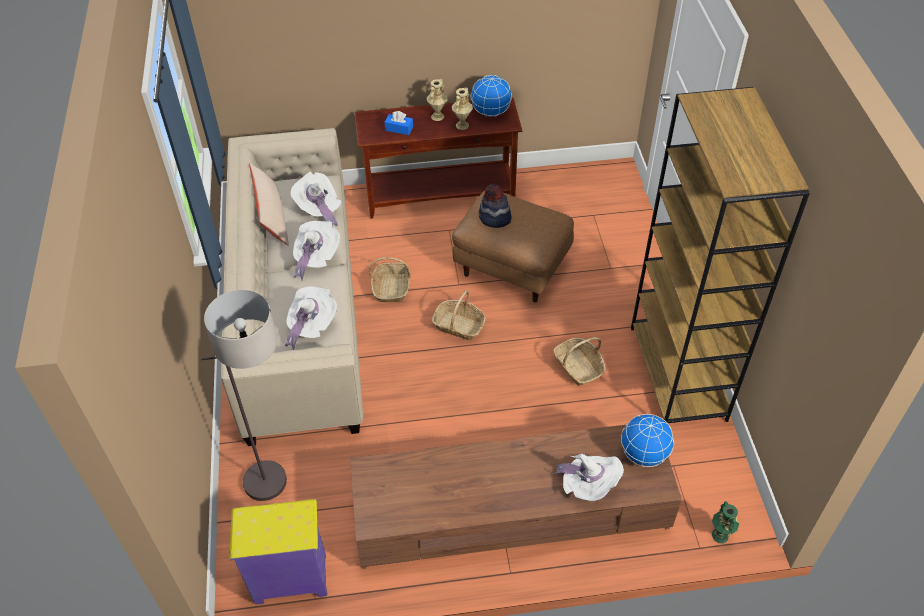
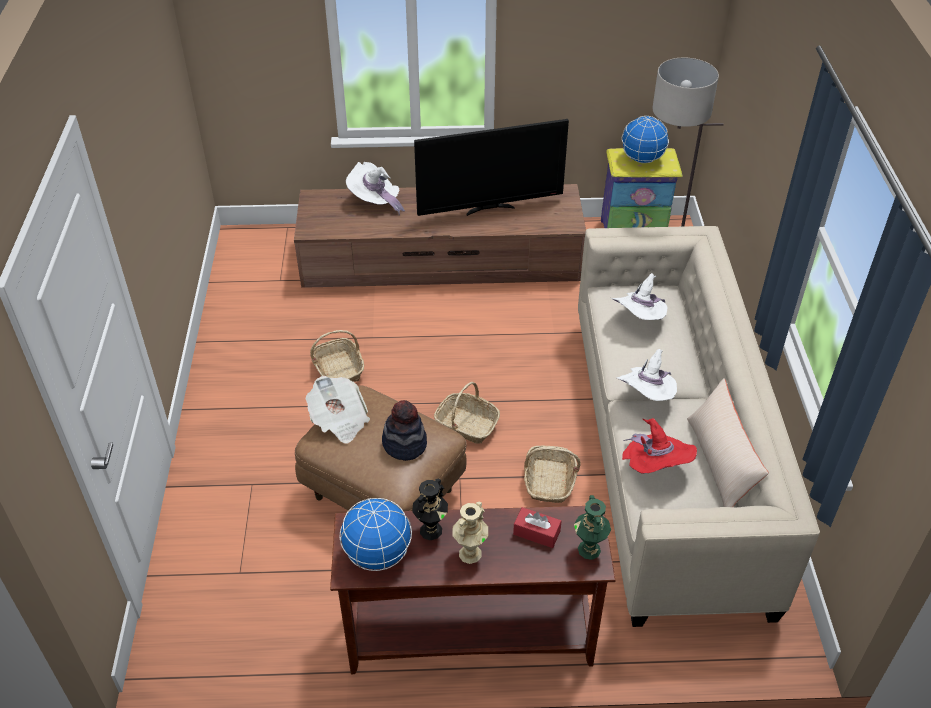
camera: 175 degrees left, 5 degrees down
white hat [290,171,341,226] -> red hat [622,418,697,474]
blue tissue box [384,111,413,135] -> red tissue box [513,507,561,548]
beige vase [452,88,473,130] -> black vase [412,478,448,540]
globe [621,414,674,467] -> globe moved to [622,116,669,163]
brown bookcase [631,87,810,423] -> none
green vase [712,501,739,544] -> green vase moved to [574,495,611,560]
none -> newspaper [306,376,370,444]
none -> television [414,119,569,216]

